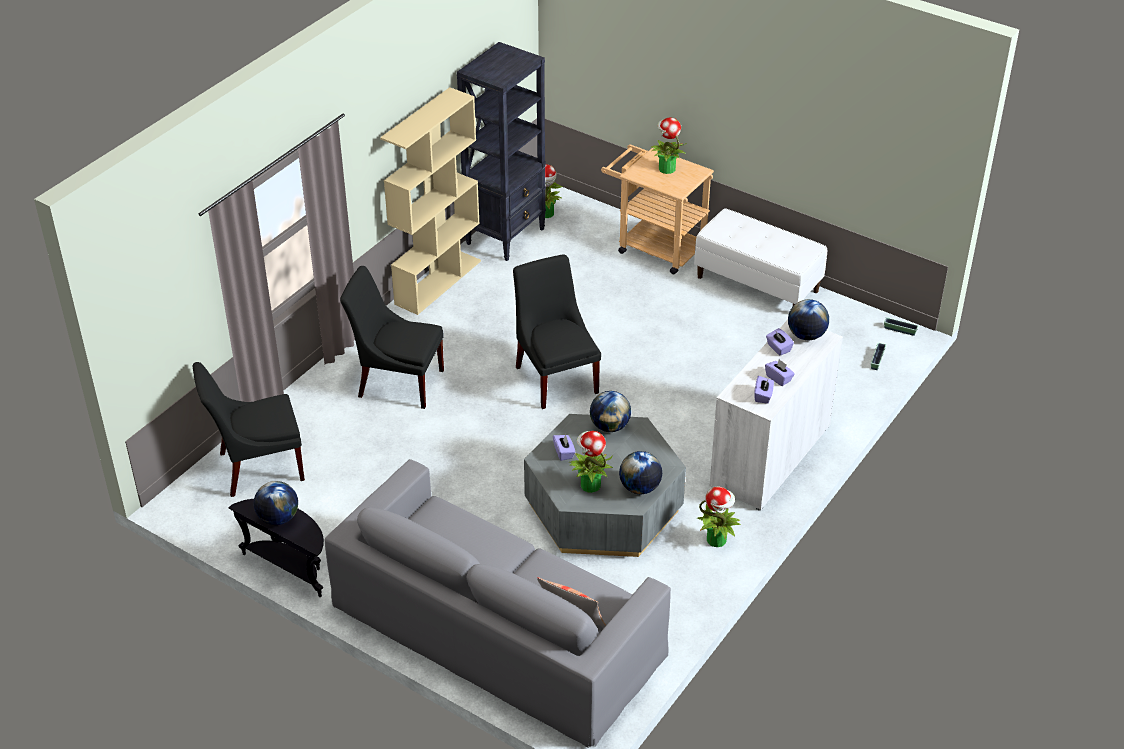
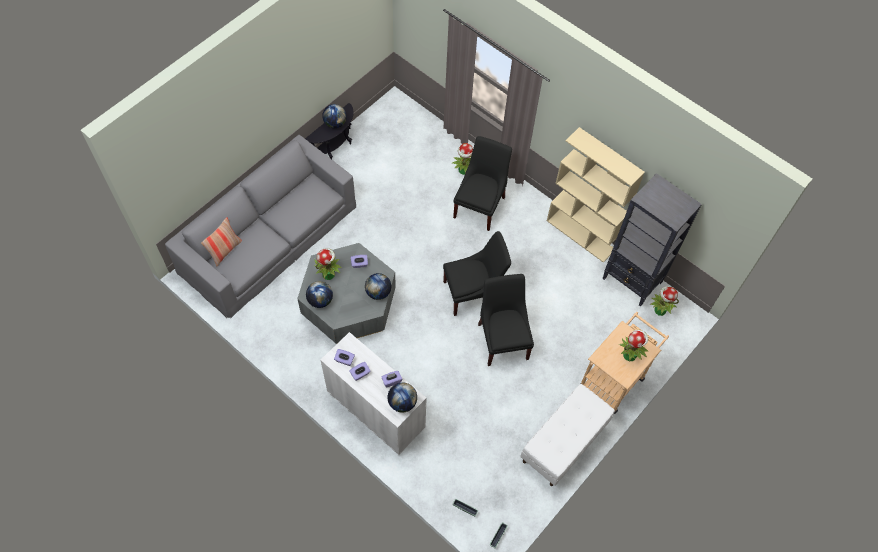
camera: 95 degrees right, 20 degrees up
black chair [193,362,305,497] -> black chair moved to [478,274,534,366]
potted plant [697,486,741,547] -> potted plant moved to [452,143,473,175]

